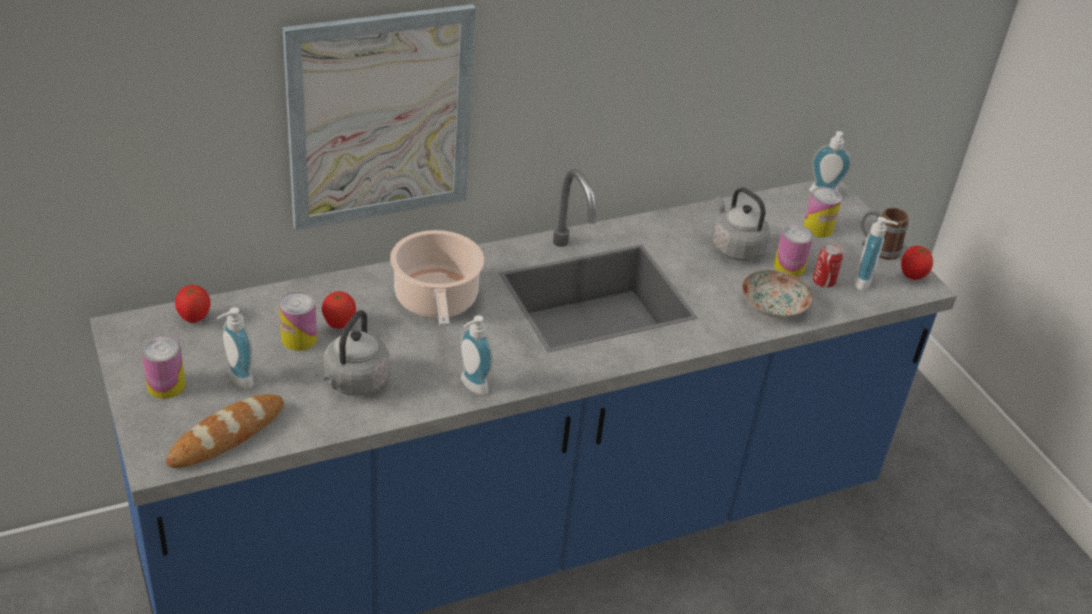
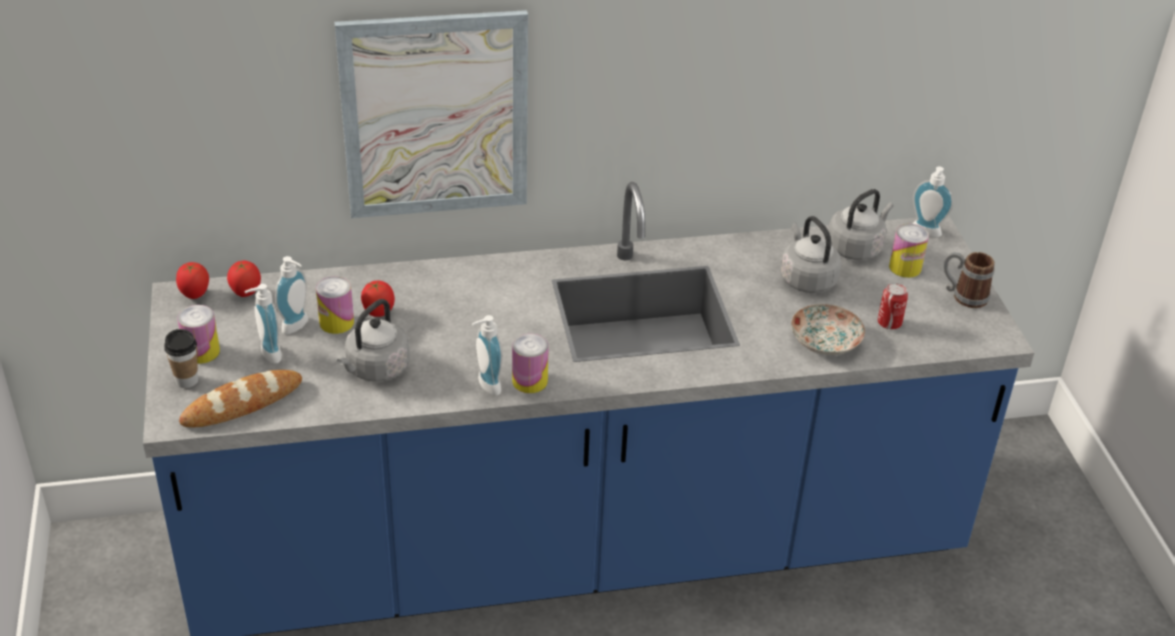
camera: 15 degrees right, 0 degrees up
cooking pot [390,230,484,326] -> none
can [774,224,814,277] -> can moved to [512,334,549,393]
soap dispenser [855,217,898,290] -> soap dispenser moved to [275,256,308,334]
tomato [901,246,933,280] -> tomato moved to [176,262,209,299]
none -> cup [164,329,198,388]
none -> grey kettle [828,189,894,260]

